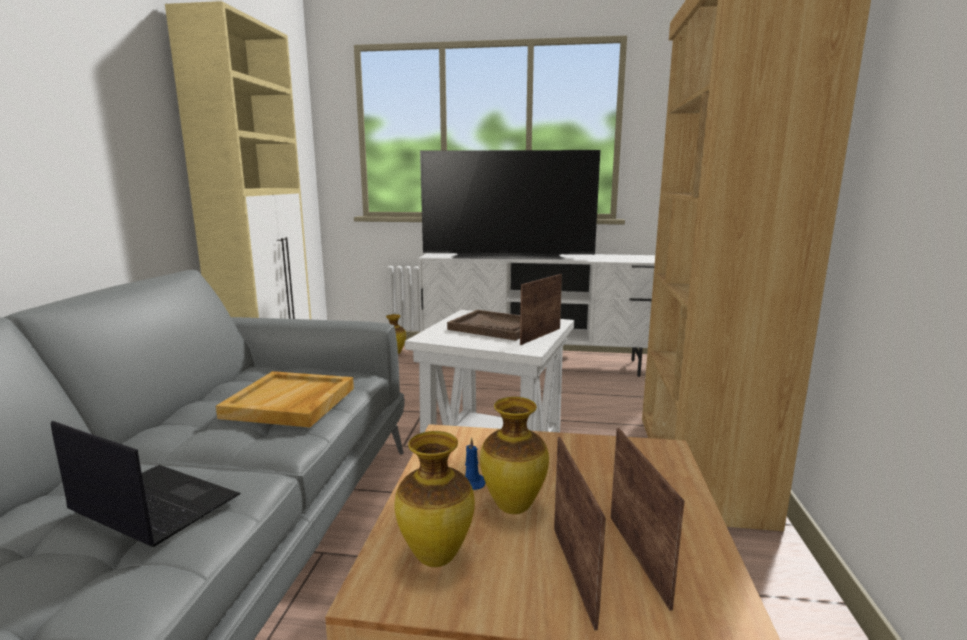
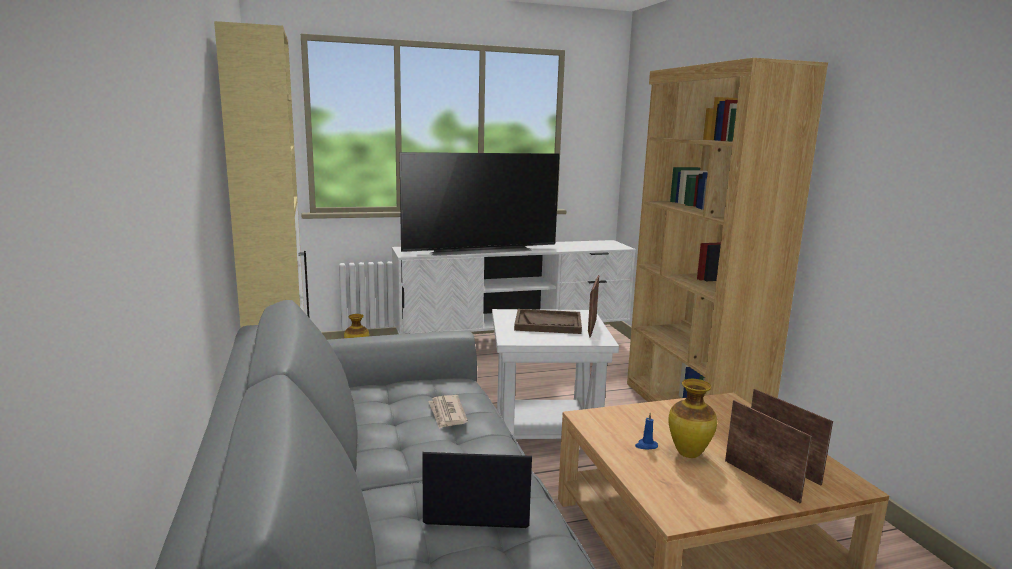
camera: 25 degrees left, 0 degrees up
beige tray [216,371,354,427] -> newspaper [428,395,468,429]
vase [394,431,475,567] -> none

